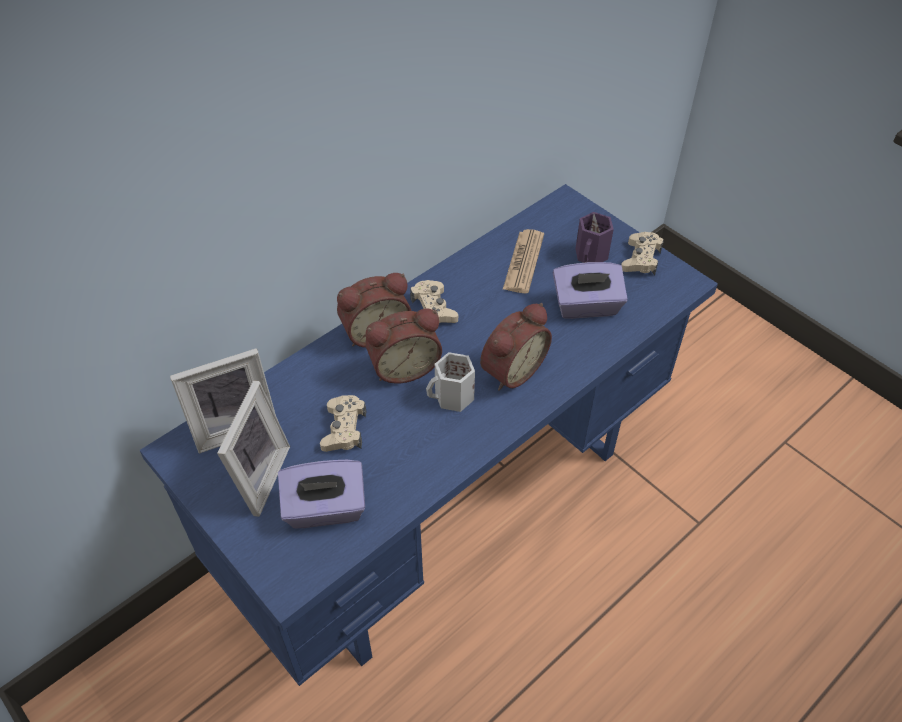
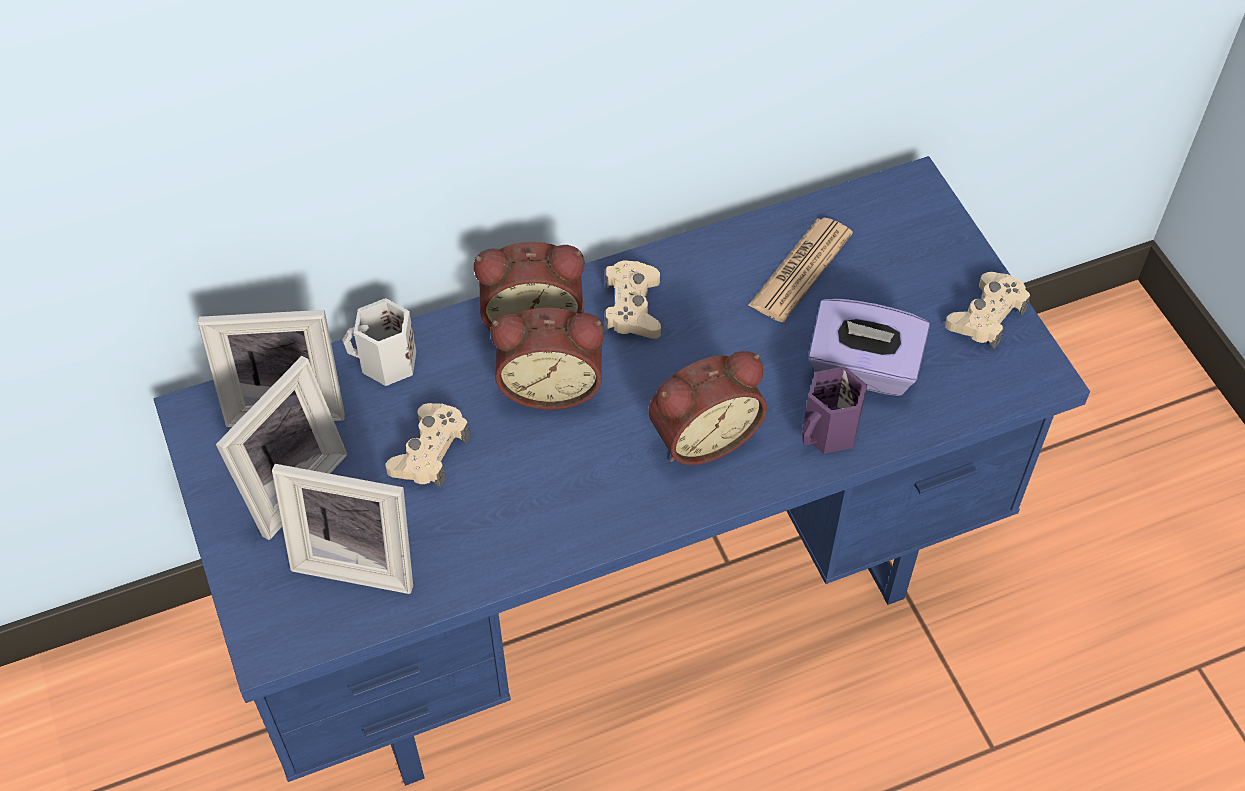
camera: 20 degrees right, 5 degrees up
purple tissue box [278,460,365,528] -> picture frame [272,464,413,594]
white mug [426,352,475,412] -> white mug moved to [342,298,416,386]
purple mug [575,212,614,263] -> purple mug moved to [802,366,867,454]

